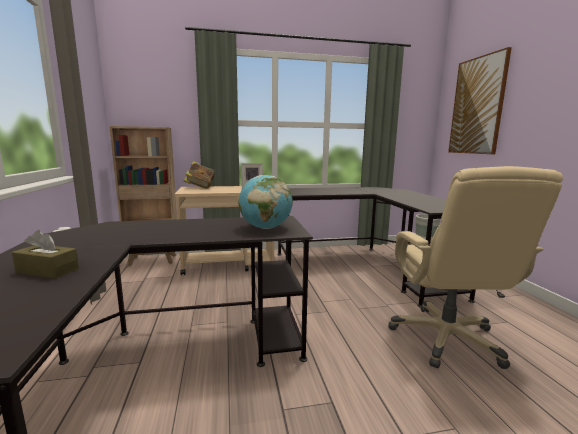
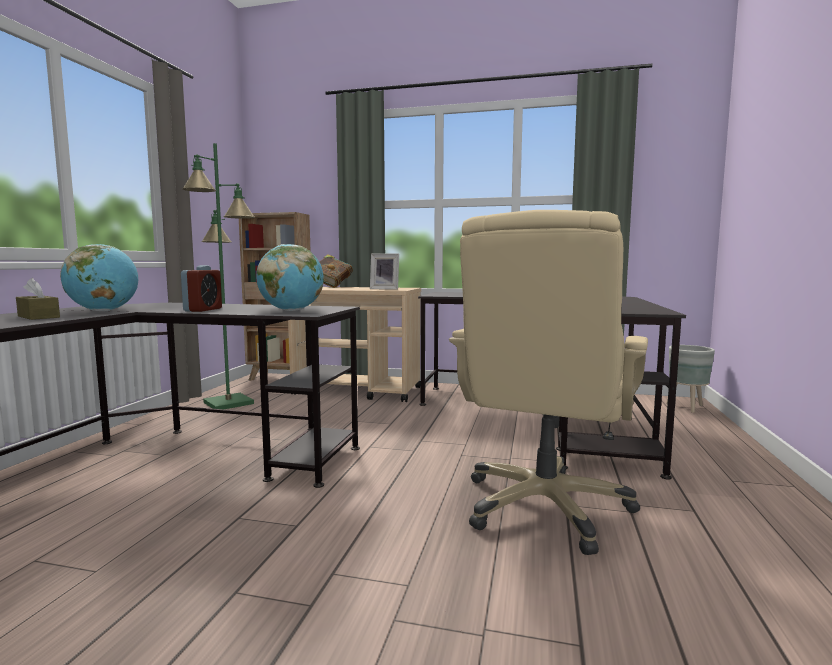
camera: 25 degrees right, 5 degrees down
picture [448,47,512,154] -> none
none -> globe [60,244,138,311]
none -> alarm clock [181,265,222,312]
none -> green floor lamp [182,143,255,409]

